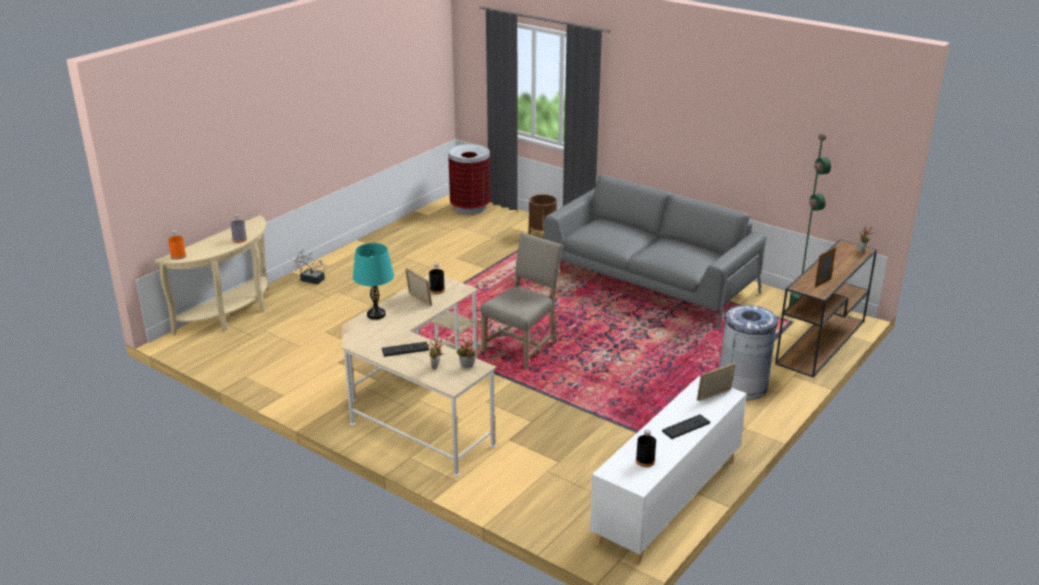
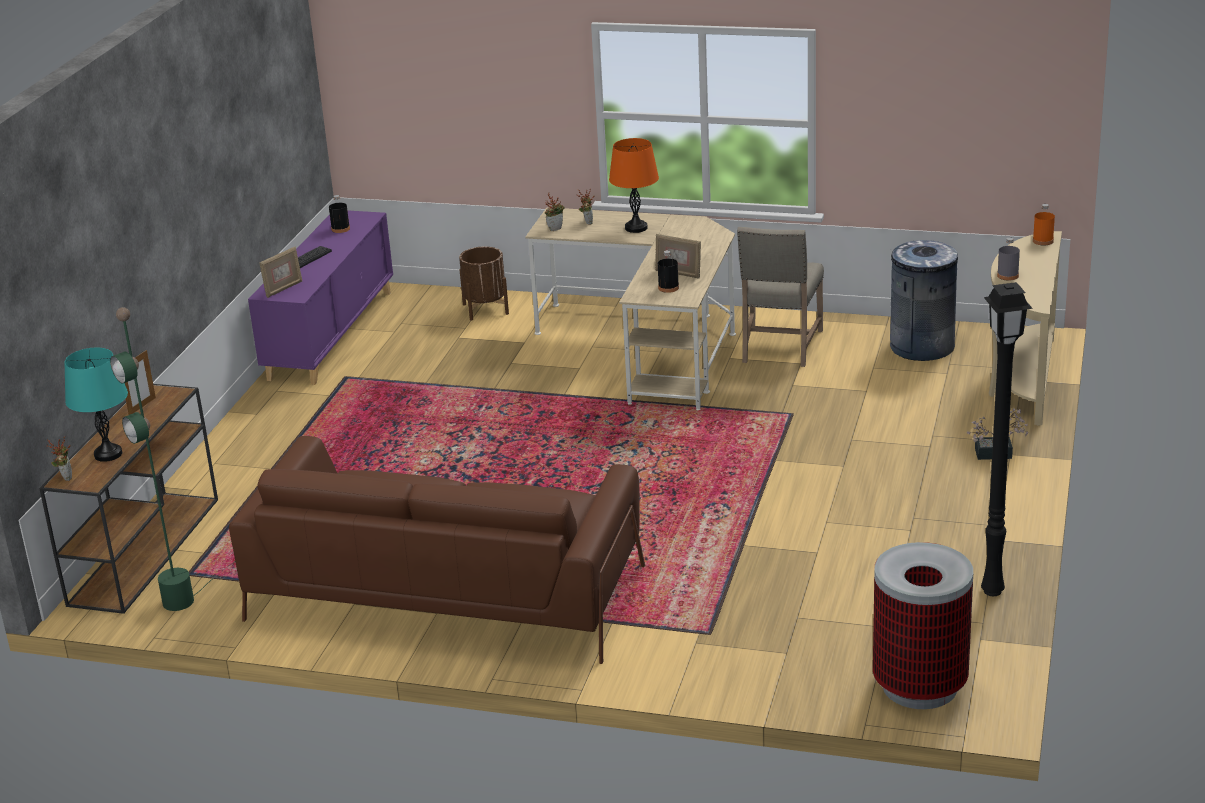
camera: 160 degrees right, 0 degrees up
turquoise table lamp [353,243,394,320] -> turquoise table lamp moved to [65,348,128,462]
keyboard [382,342,429,357] -> orange table lamp [609,138,659,233]
beige chair [480,232,563,369] -> beige chair moved to [737,227,824,367]
brown planter [529,194,557,235] -> brown planter moved to [459,247,509,320]
grey sofa [544,175,766,330] -> brown sofa [229,436,645,664]
white cabinet [590,376,747,565] -> purple cabinet [248,210,393,385]
grey trash can [720,305,778,400] -> grey trash can moved to [890,240,958,361]
none -> black floor lamp [981,282,1033,596]

